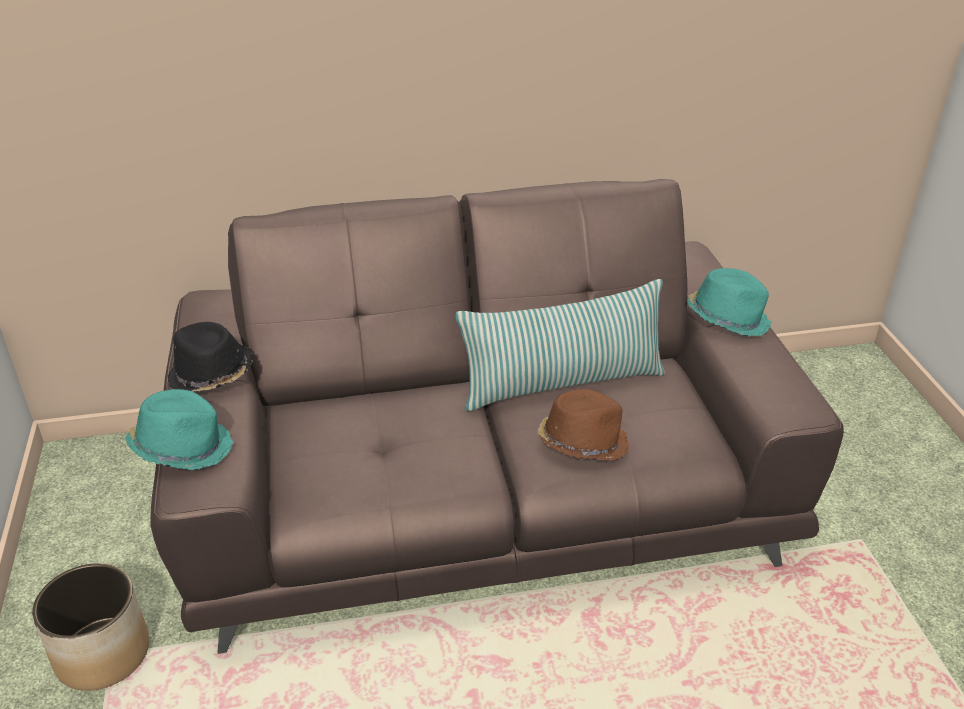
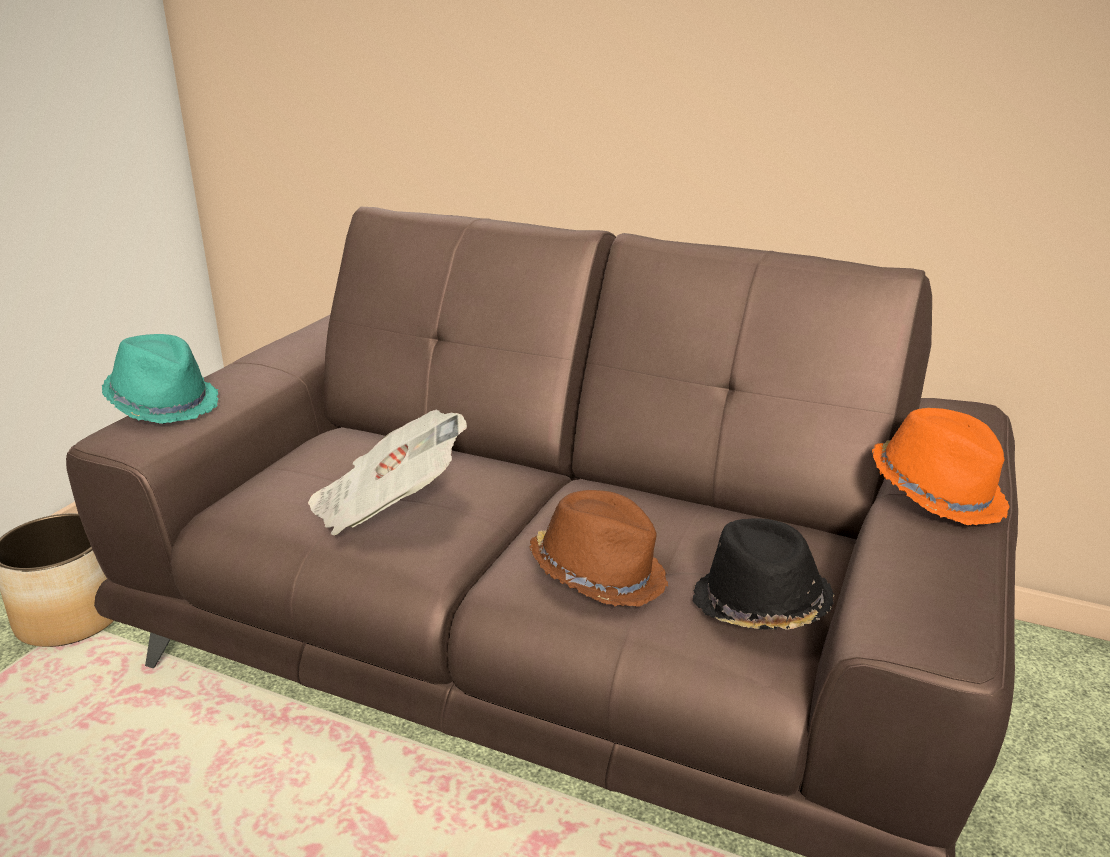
camera: 35 degrees right, 10 degrees down
black hat [168,322,253,392] -> black hat moved to [692,518,834,630]
pillow [456,279,665,411] -> none
turquoise hat [687,268,772,336] -> orange hat [872,408,1010,525]
none -> newspaper [308,410,467,536]

